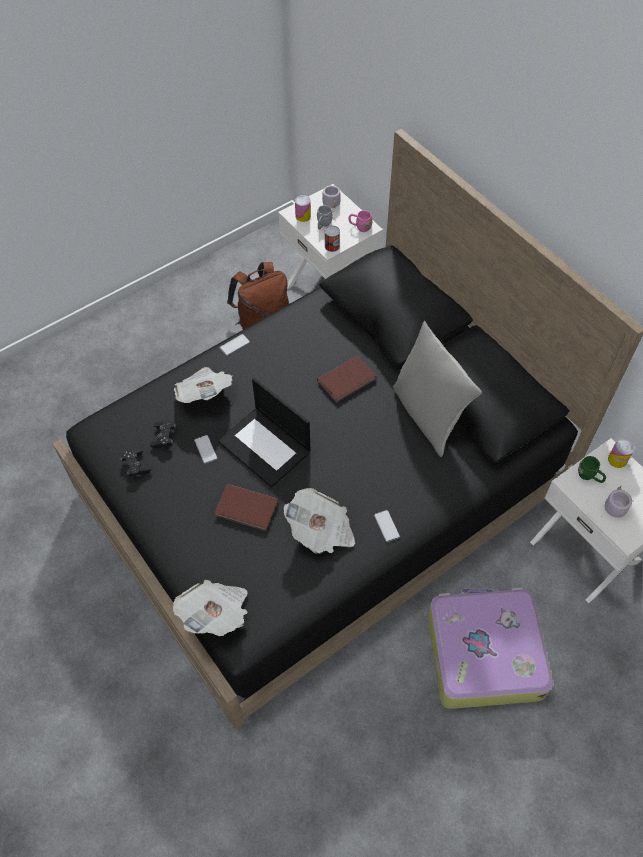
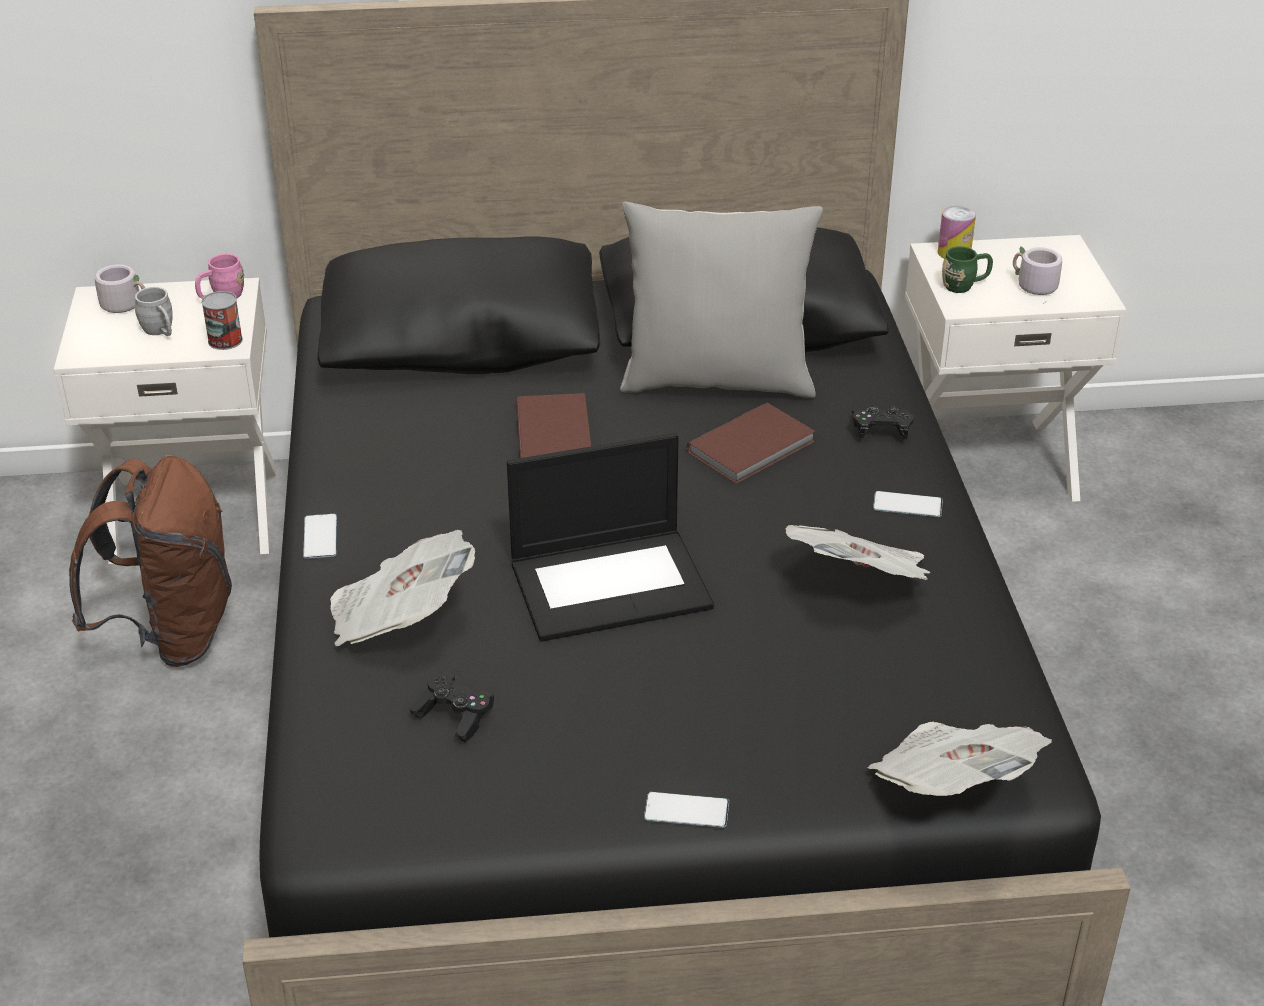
camera: 60 degrees left, 20 degrees down
black game controller [120,449,151,477] -> black game controller moved to [852,406,914,439]
phone [194,435,217,464] -> phone moved to [644,792,729,828]
brown book [214,484,278,531] -> brown book moved to [687,403,815,484]
can [295,195,311,222] -> none
suitcase [428,587,553,709] -> none

